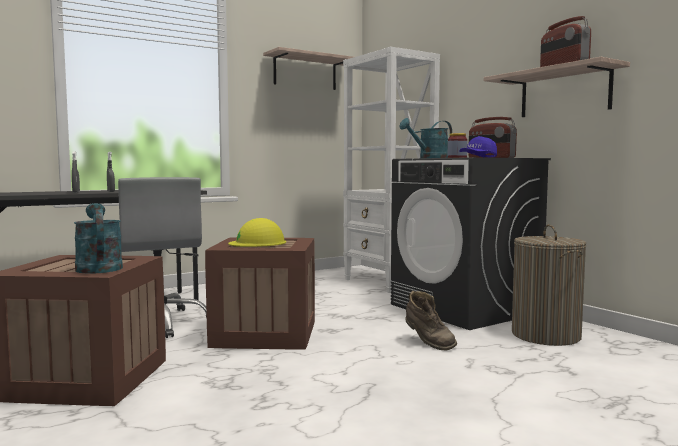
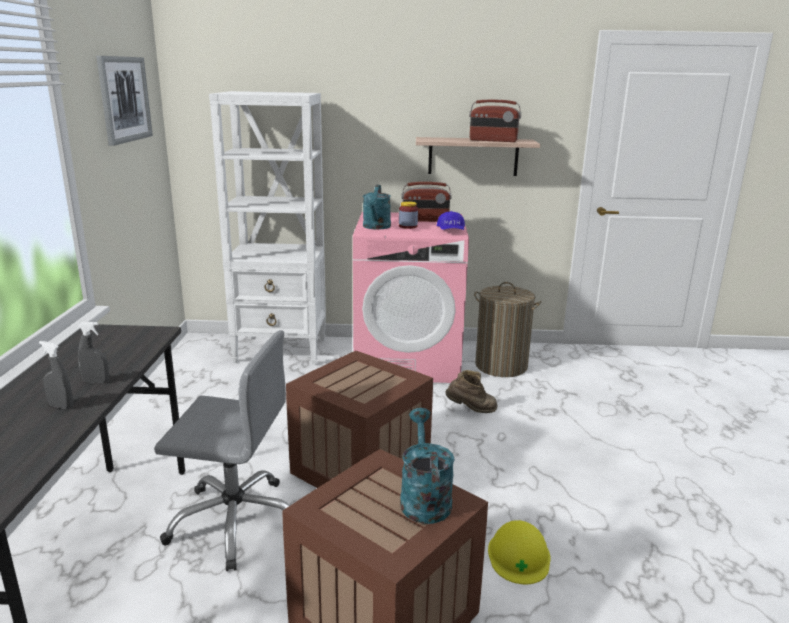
camera: 55 degrees left, 15 degrees up
turquoise watering can [74,203,123,273] -> turquoise watering can turned 75 degrees clockwise [400,408,455,524]
yellow hard hat [228,218,286,247] -> yellow hard hat moved to [488,520,550,584]
shelf [263,47,353,90] -> picture [96,56,153,146]
black washing machine [391,157,551,330] -> pink washing machine [353,212,469,383]

